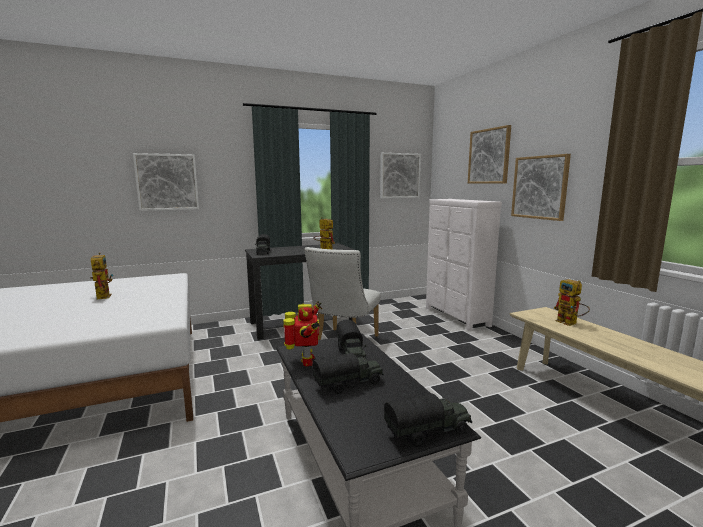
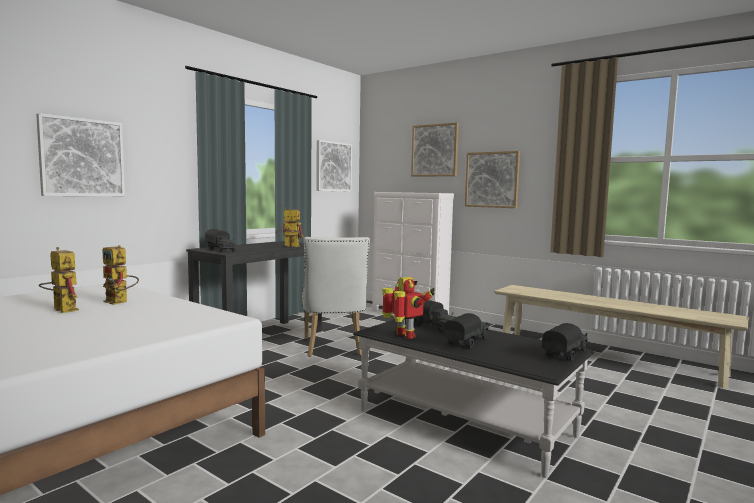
camera: 30 degrees left, 5 degrees down
toy robot [554,279,590,326] -> toy robot moved to [102,245,139,305]

